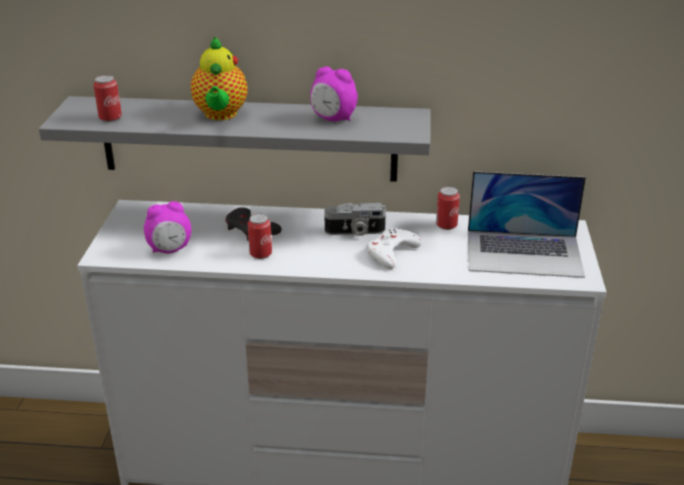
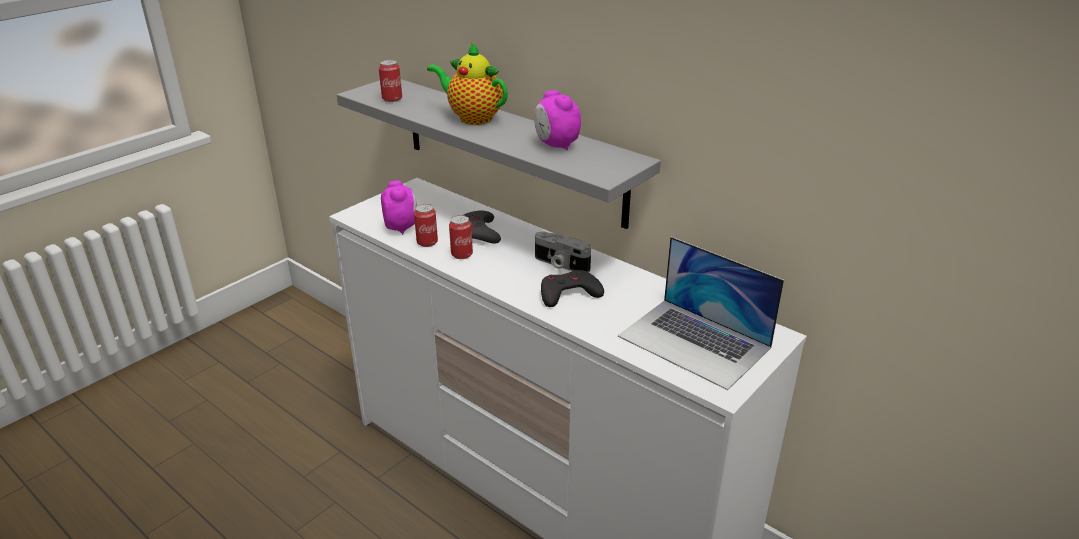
camera: 35 degrees right, 0 degrees up
alarm clock [144,201,192,253] -> alarm clock turned 120 degrees counterclockwise [381,181,417,234]
teapot [191,36,248,120] -> teapot turned 90 degrees clockwise [427,42,508,125]
white game controller [367,228,422,269] -> black game controller [541,270,604,307]
can [436,187,460,230] -> can moved to [414,204,438,247]

